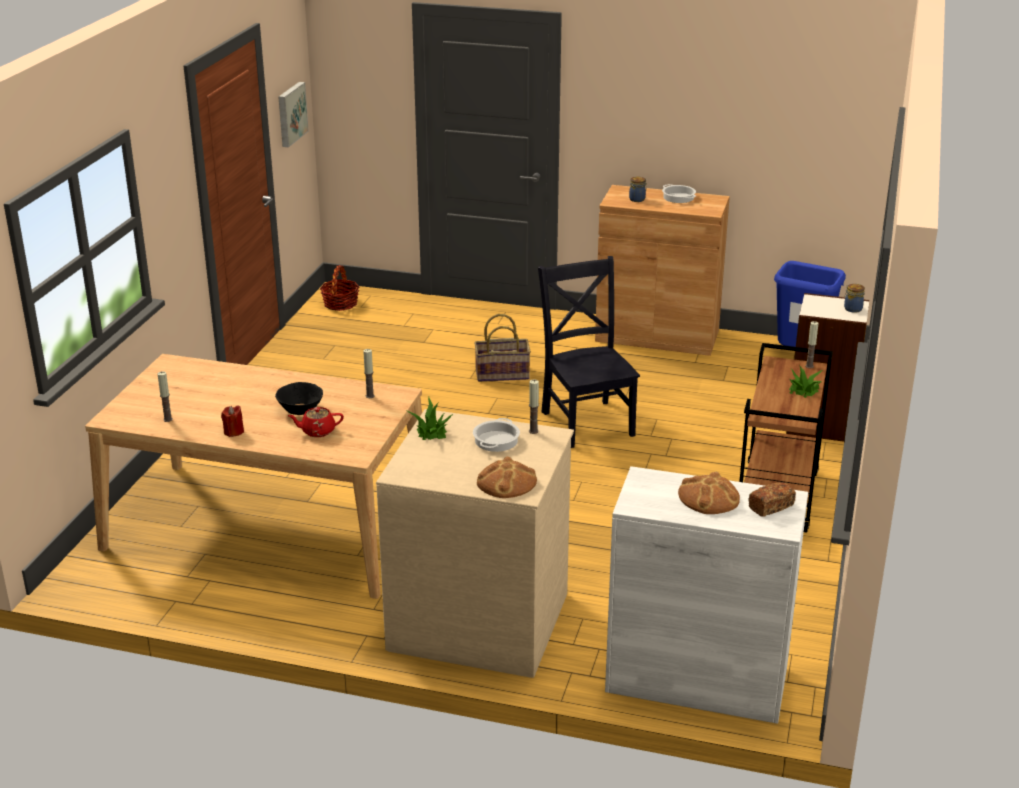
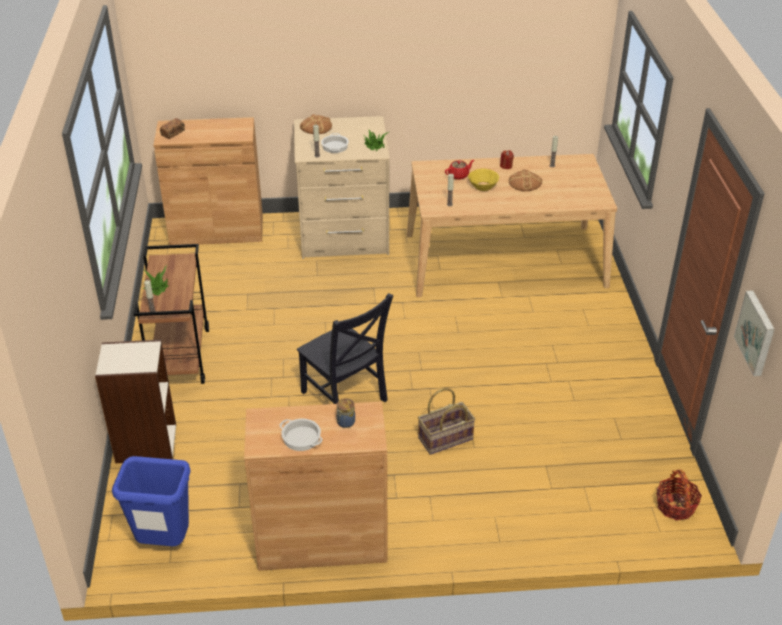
camera: 160 degrees right, 10 degrees up
black bowl [275,382,323,415] -> yellow bowl [468,169,499,191]
white cabinet [605,466,808,724] -> brown cabinet [154,117,263,245]
bread [678,472,740,514] -> bread moved to [509,169,542,191]
jar [844,284,865,313] -> none

